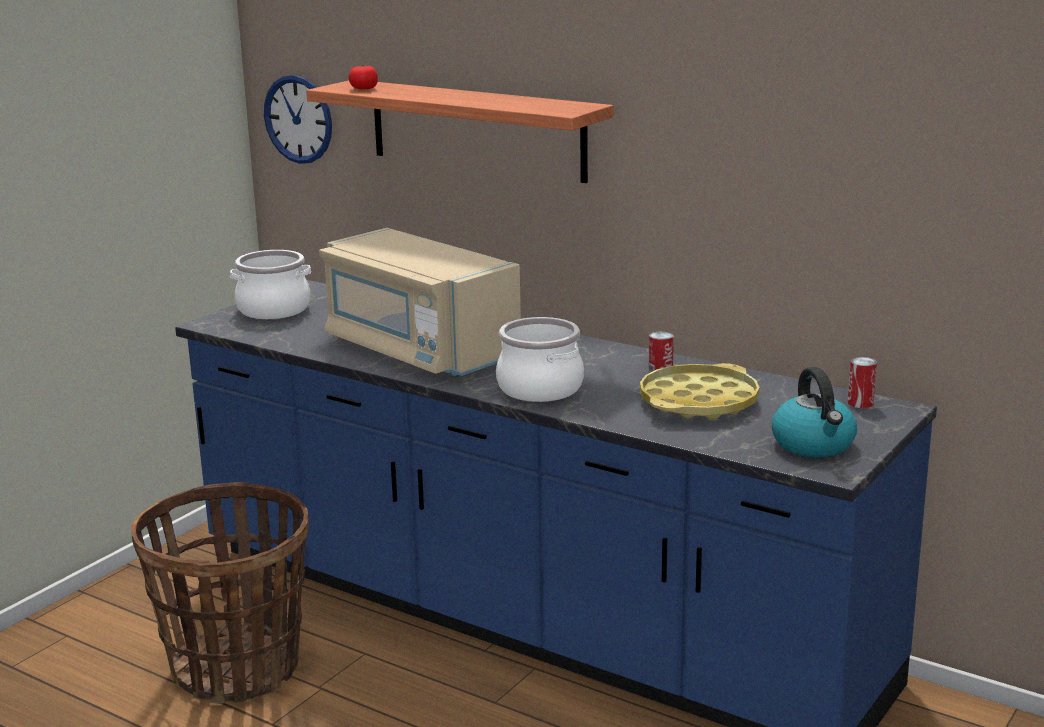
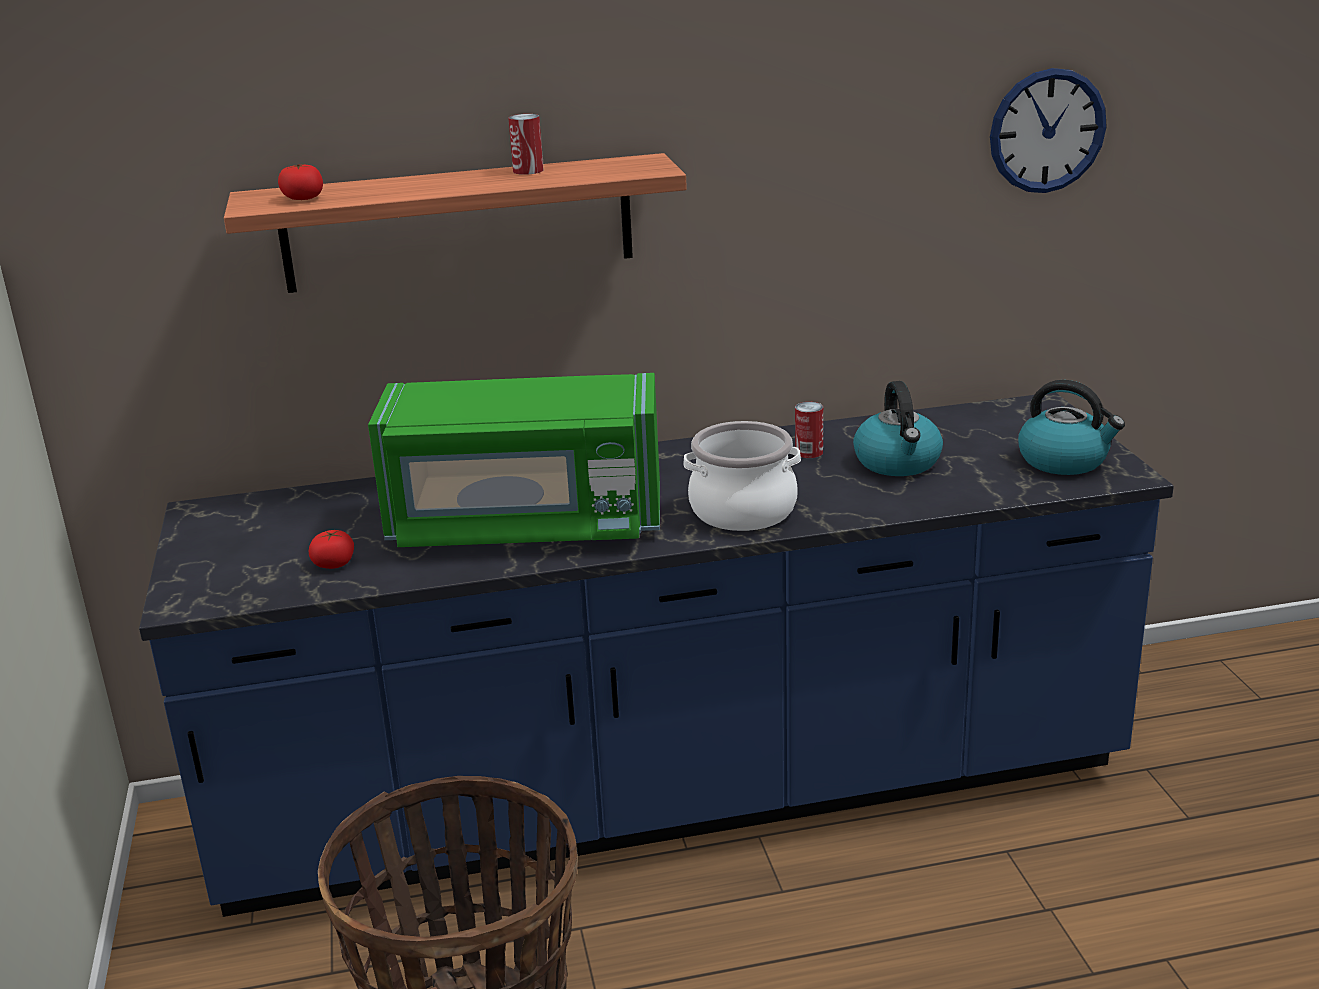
camera: 45 degrees left, 5 degrees up
cooking pot [230,250,311,319] -> none
wall clock [264,75,332,164] -> wall clock moved to [990,68,1107,193]
beige microwave [319,228,521,376] -> green microwave [368,373,660,547]
yellow tray [640,363,760,419] -> kettle [853,381,943,476]
can [848,357,877,408] -> can moved to [508,114,544,175]
none -> tomato [309,530,354,569]

